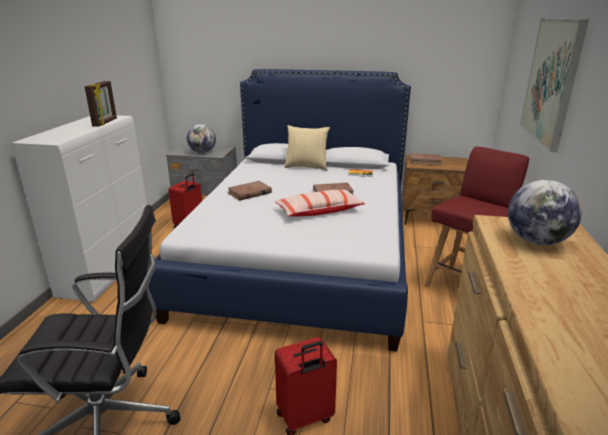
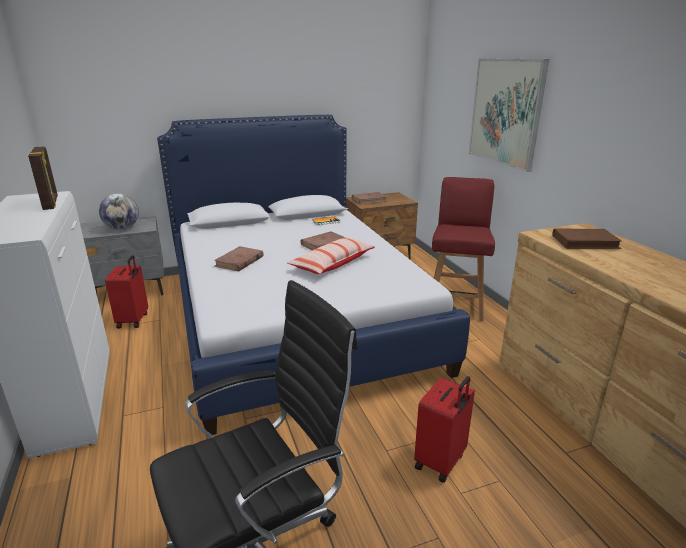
camera: 30 degrees left, 0 degrees up
pillow [284,125,330,170] -> none
globe [508,180,582,245] -> brown book [552,229,622,249]

